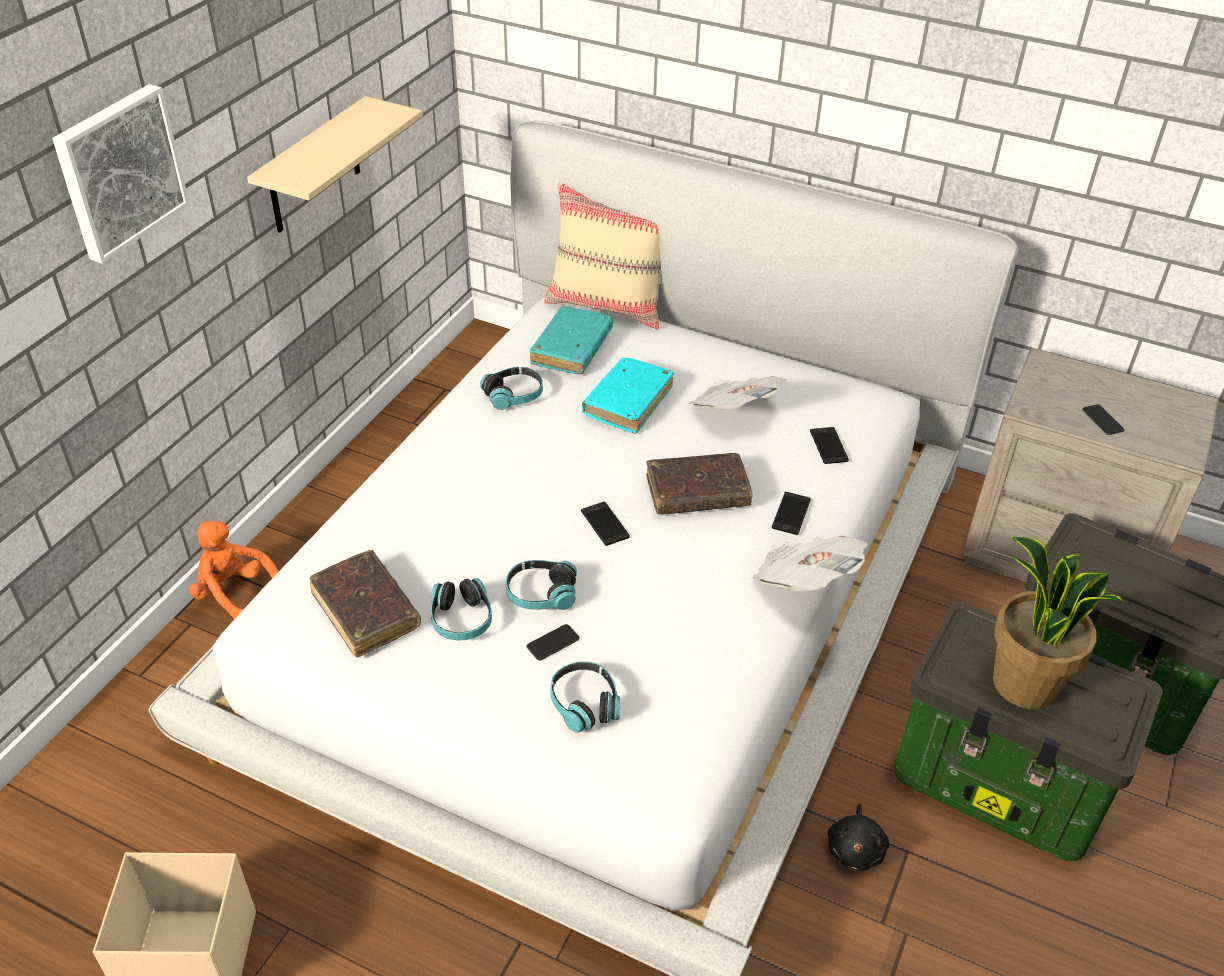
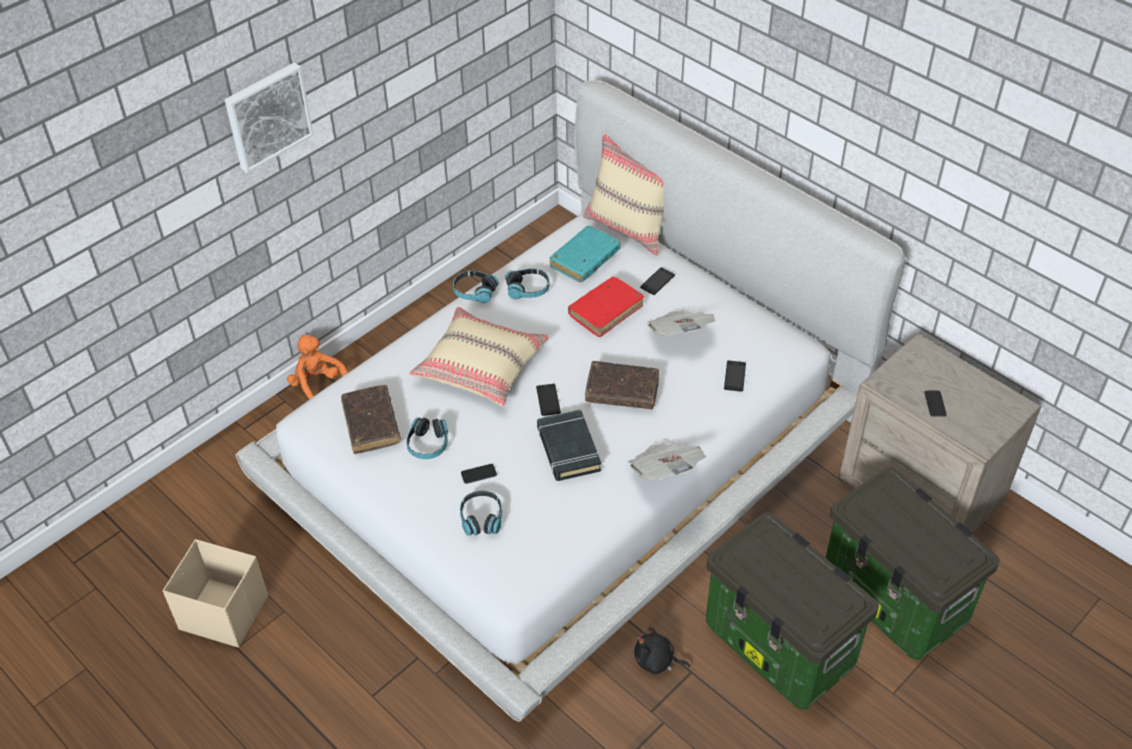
camera: 20 degrees right, 5 degrees up
beige shelf [247,96,423,233] -> none
headphones [506,560,577,610] -> headphones moved to [453,271,499,303]
turquoise book [582,358,674,433] -> red book [568,277,644,337]
phone [772,492,811,535] -> phone moved to [640,267,675,295]
black plush toy [828,804,889,871] -> black plush toy turned 75 degrees clockwise [634,627,690,674]
potted plant [993,537,1125,709] -> none
none -> beige pillow [409,307,550,407]
none -> black book [537,409,601,481]

